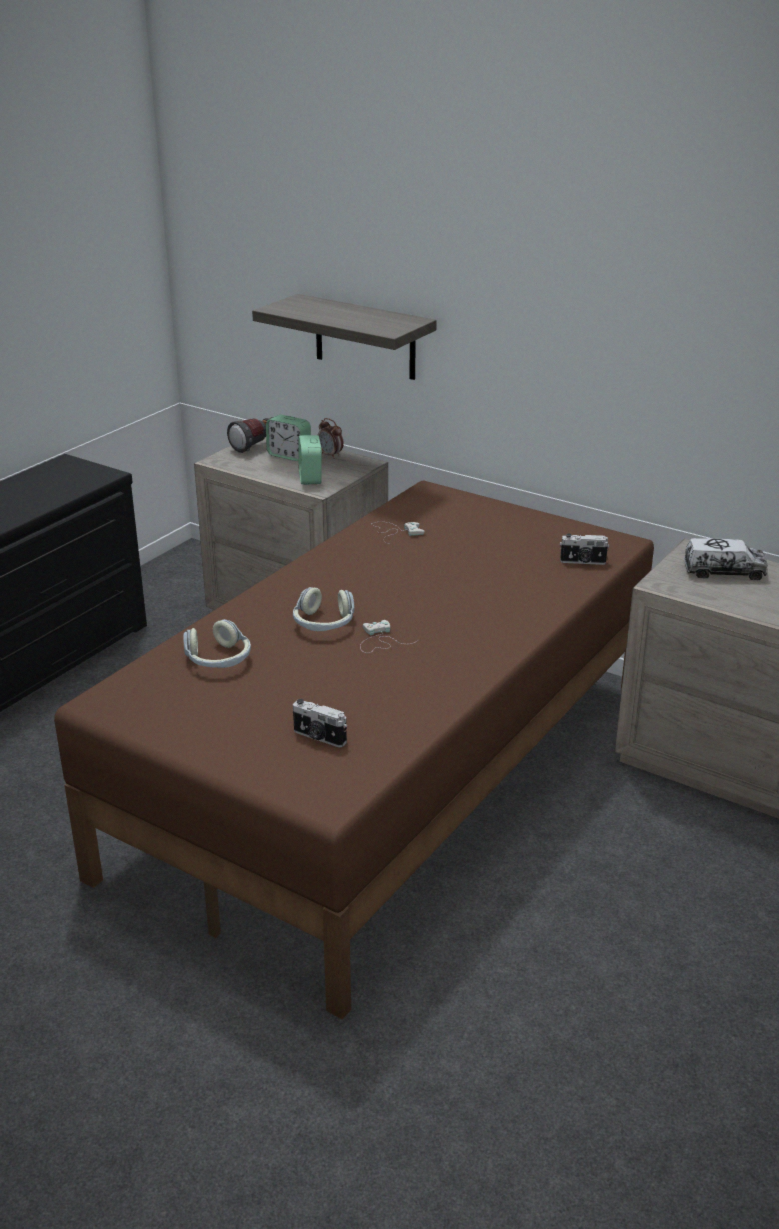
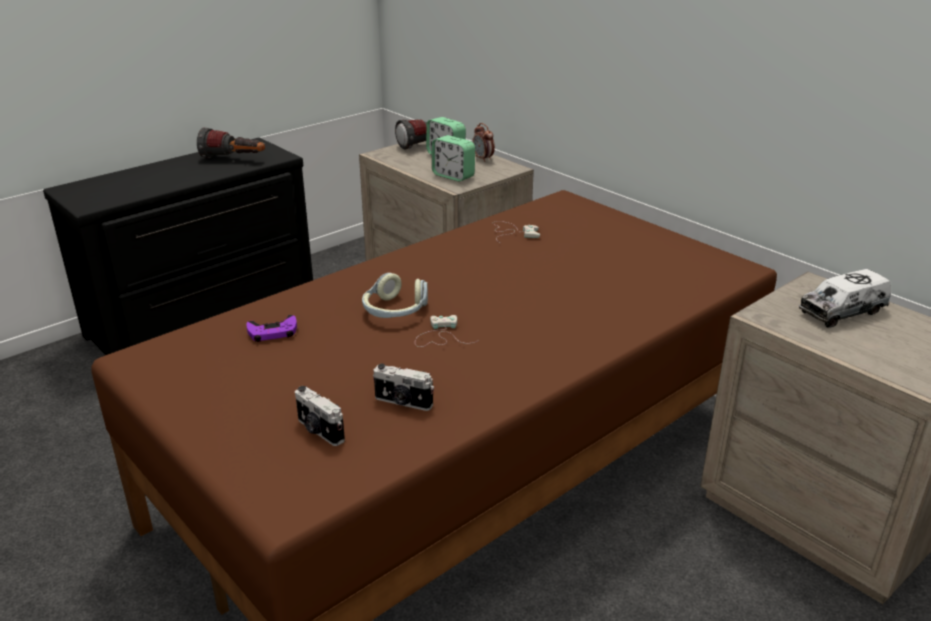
camera: 15 degrees right, 0 degrees up
headphones [183,619,251,668] -> purple game controller [246,315,297,342]
shelf [252,294,437,380] -> none
alarm clock [299,435,322,485] -> alarm clock turned 60 degrees counterclockwise [432,135,475,181]
camera [560,533,610,565] -> camera moved to [373,364,434,411]
toy truck [684,538,767,580] -> toy truck turned 135 degrees clockwise [799,269,891,328]
none -> flashlight [197,127,265,158]

